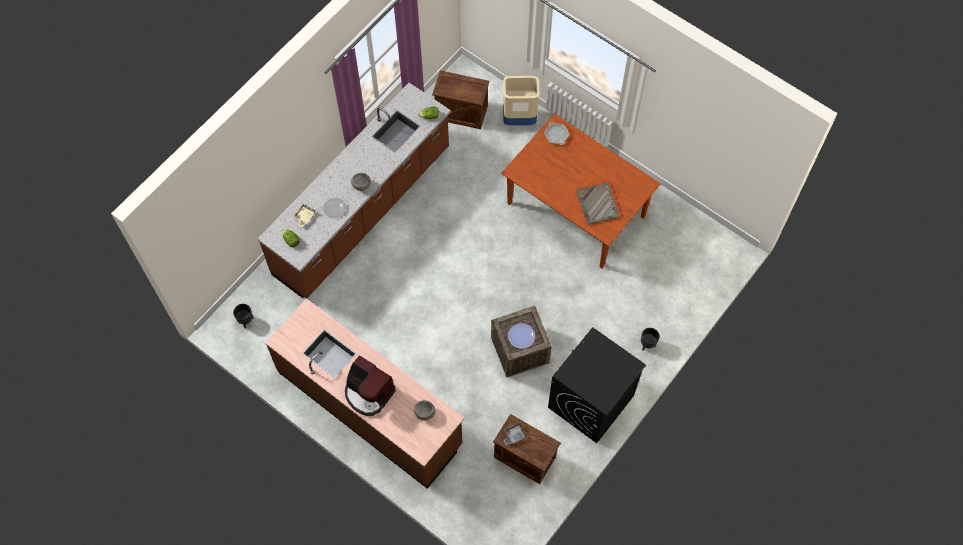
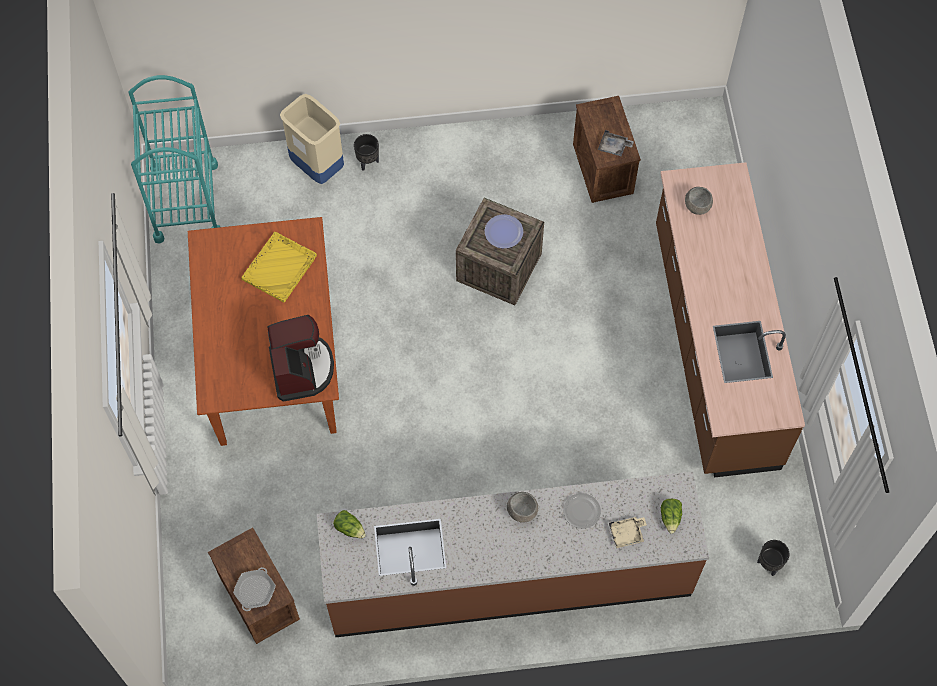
camera: 135 degrees left, 0 degrees up
coffee machine [345,355,396,416] -> coffee machine moved to [267,315,334,402]
beige trash can [503,76,540,125] -> beige trash can moved to [280,94,344,184]
frying pan [544,122,569,145] -> frying pan moved to [233,567,276,611]
black washing machine [548,327,646,443] -> none
grey tray [576,182,620,225] -> yellow tray [241,232,317,303]
none -> turquoise cart [129,75,220,244]

